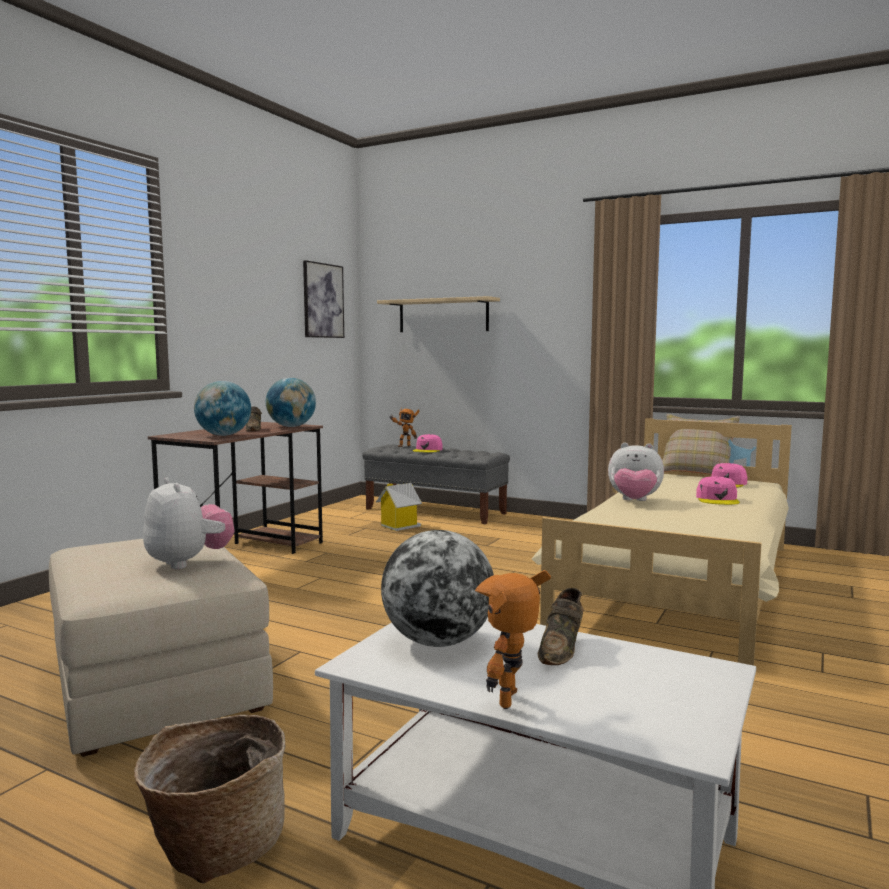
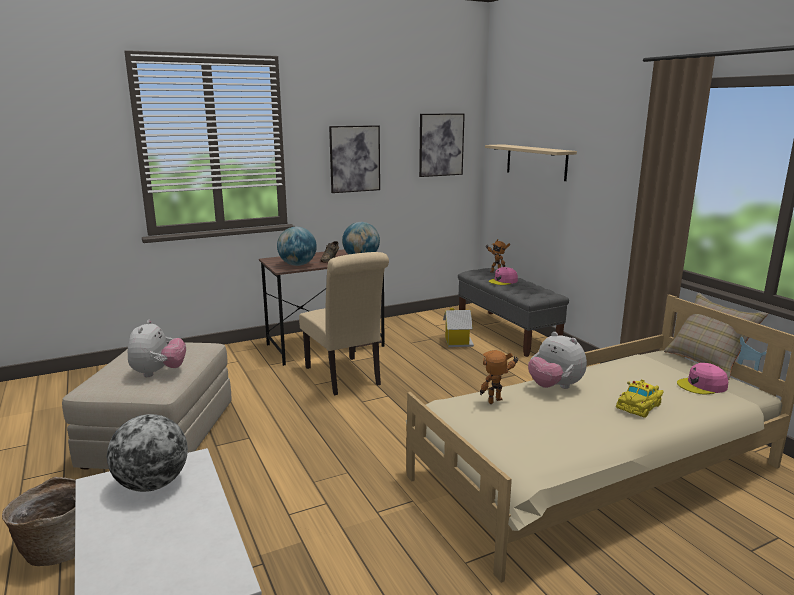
camera: 35 degrees right, 10 degrees up
toy robot [475,570,551,709] -> toy robot moved to [480,350,518,404]
brown shoe [538,588,584,665] -> none
pink cap [696,476,740,505] -> yellow toy car [616,380,664,418]
none -> beige chair [299,252,389,395]
none -> picture [329,125,380,193]

